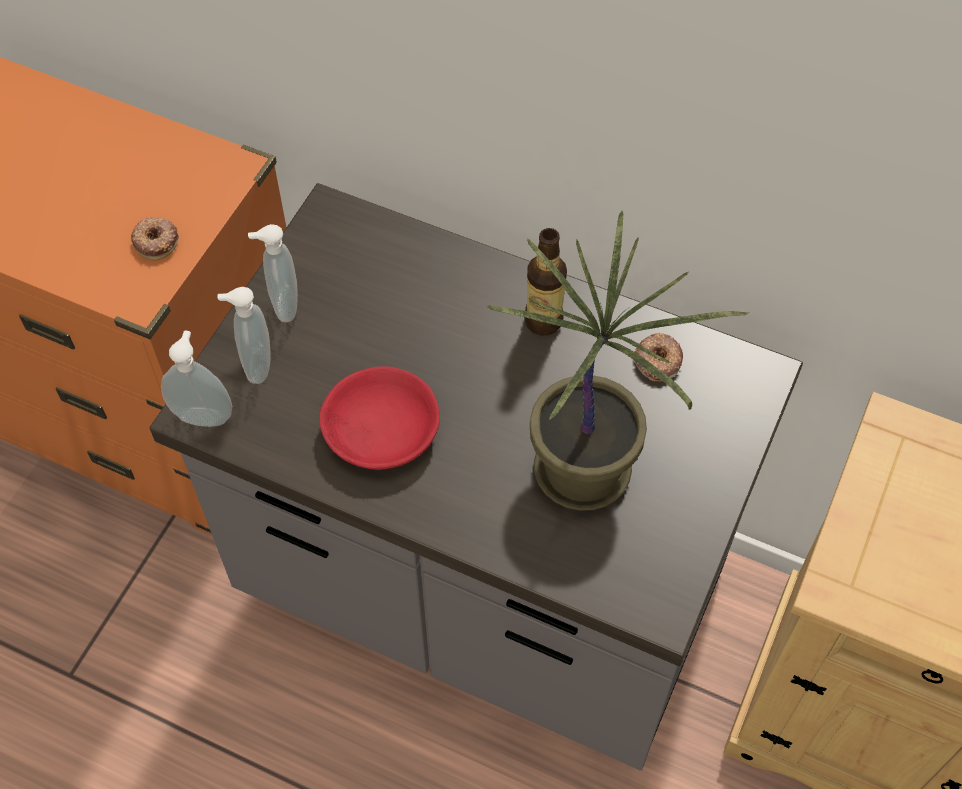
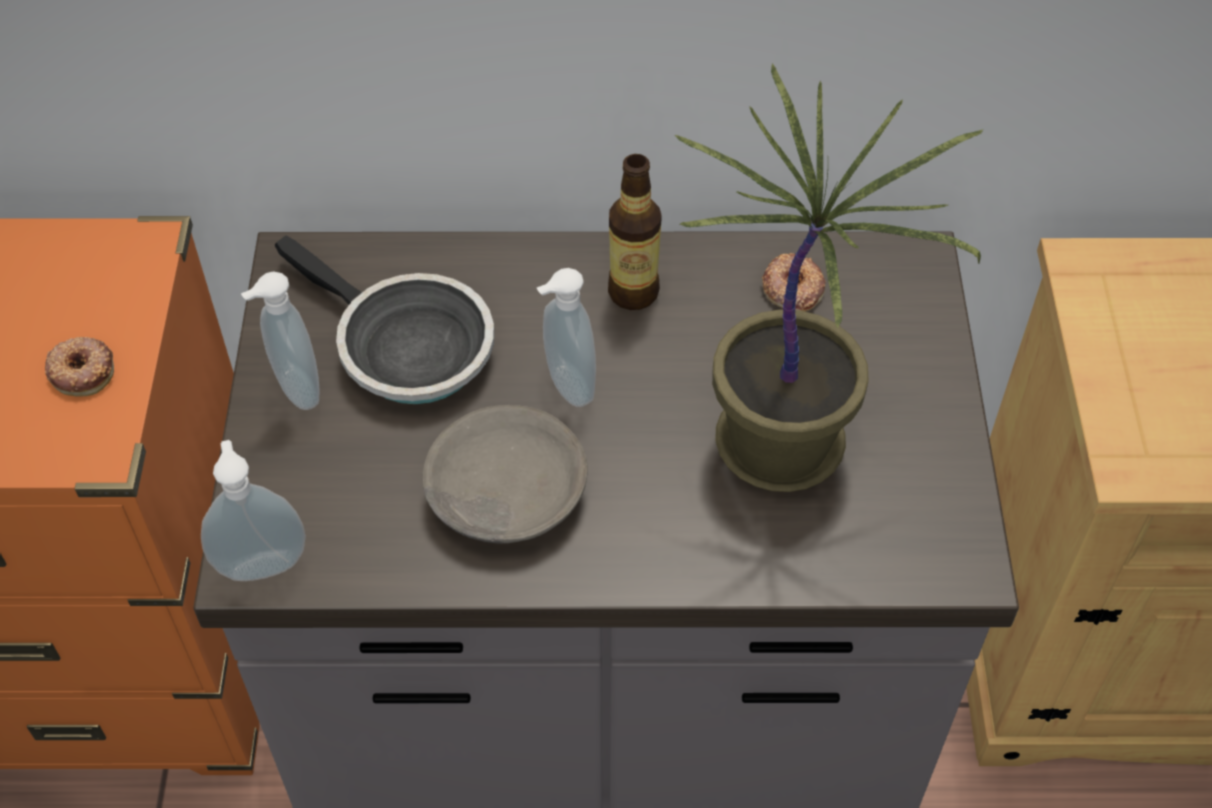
camera: 25 degrees left, 5 degrees down
soap dispenser [217,287,270,384] -> soap dispenser moved to [537,268,596,407]
red bowl [319,366,440,470] -> grey bowl [423,405,588,544]
none -> frying pan [274,235,494,404]

